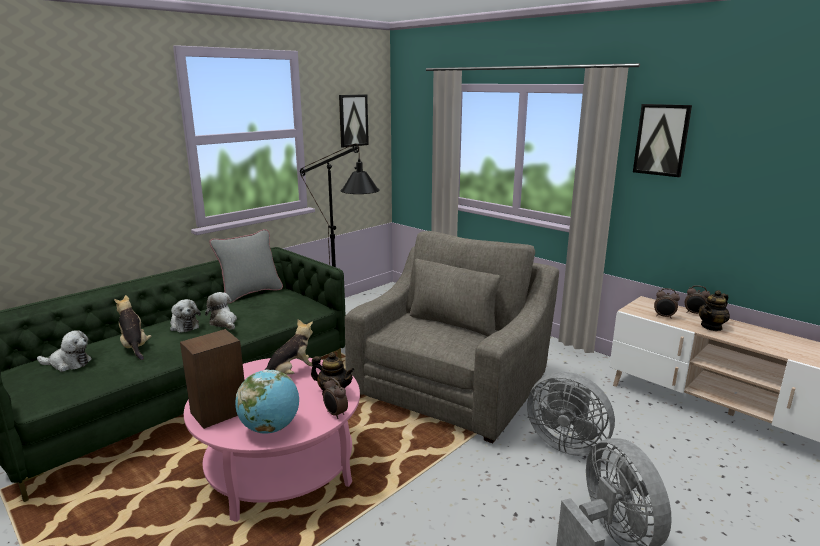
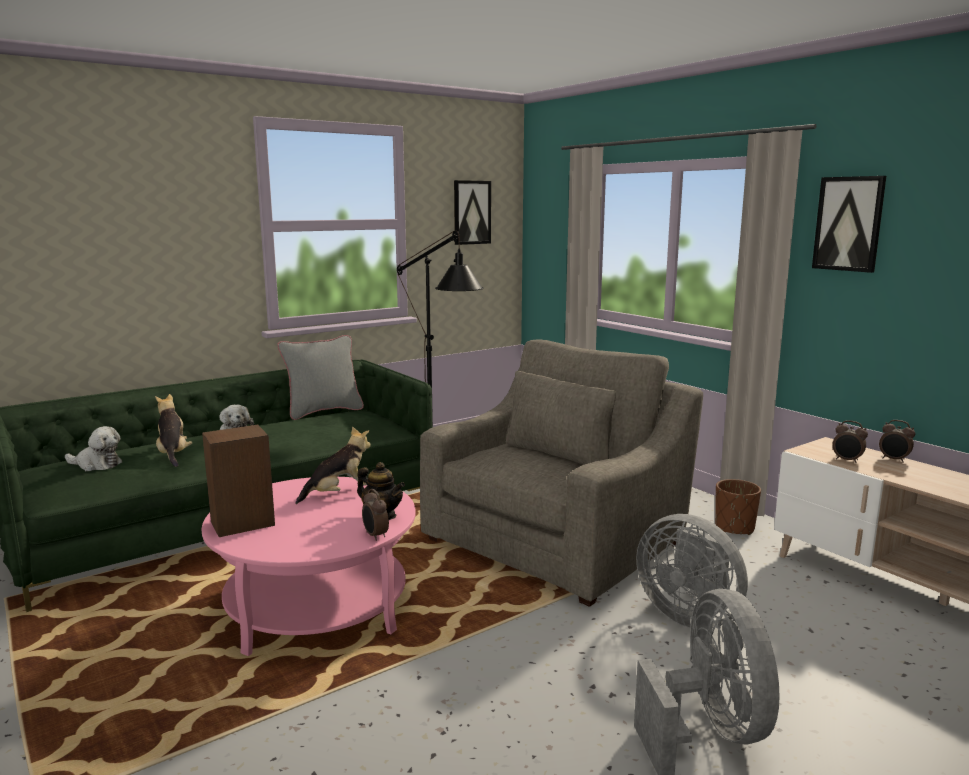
camera: 10 degrees right, 5 degrees down
plush toy [205,292,237,330] -> none
globe [235,369,299,434] -> none
teapot [699,290,730,331] -> none
none -> brown planter [715,479,761,535]

